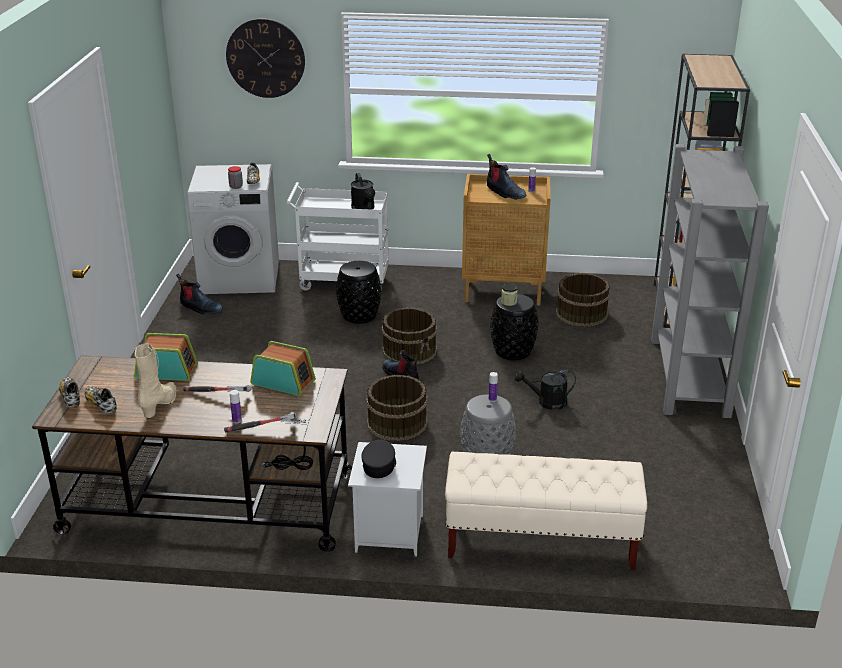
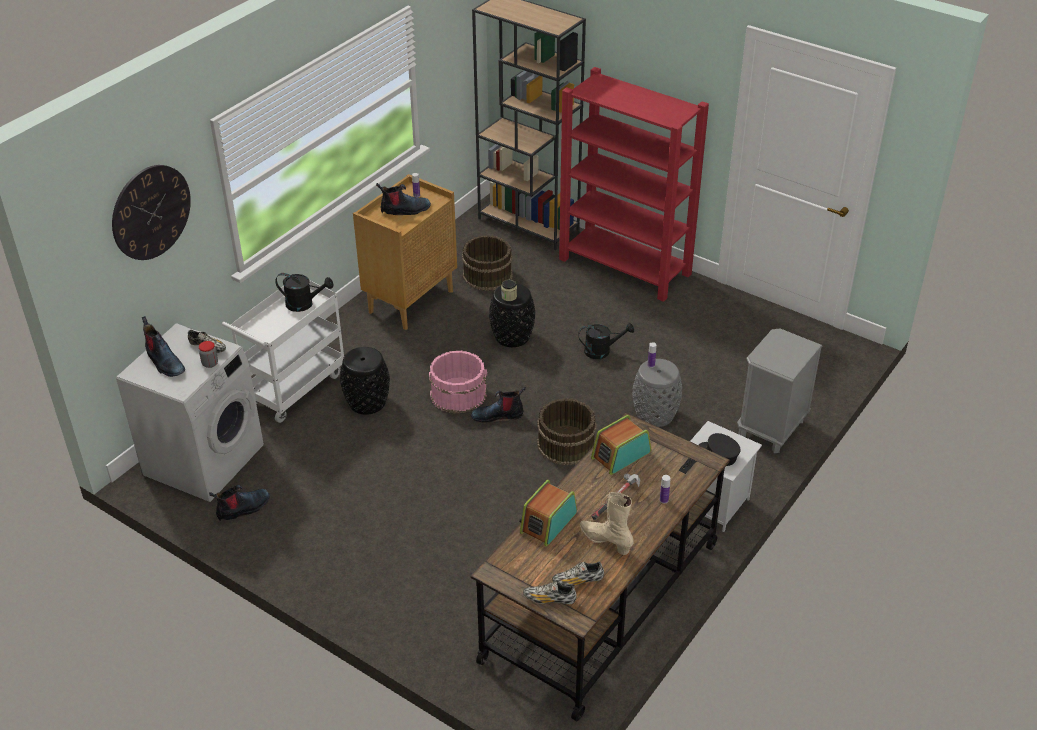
camera: 60 degrees left, 10 degrees up
hammer [224,412,296,433] -> none
brown bucket [381,307,437,364] -> pink bucket [429,351,487,414]
beige bench [445,452,647,570] -> grey nightstand [737,329,822,453]
black watering can [515,370,576,410] -> black watering can turned 120 degrees counterclockwise [578,323,634,359]
grey bookcase [651,144,769,418] -> red bookcase [559,67,709,302]
none -> boot [142,316,185,377]

